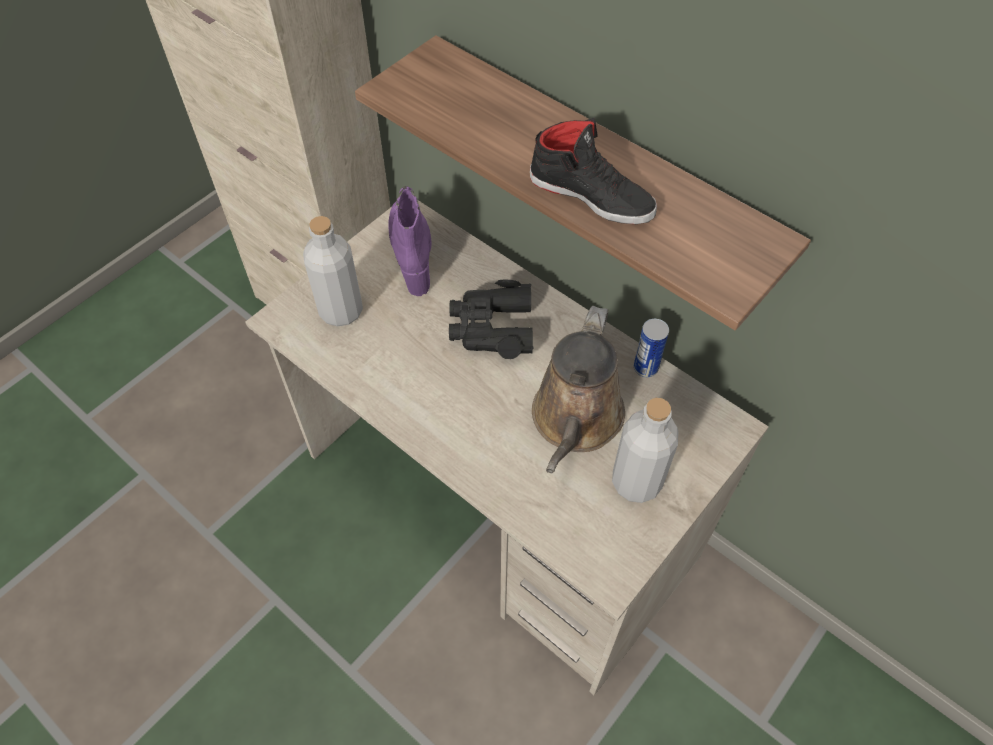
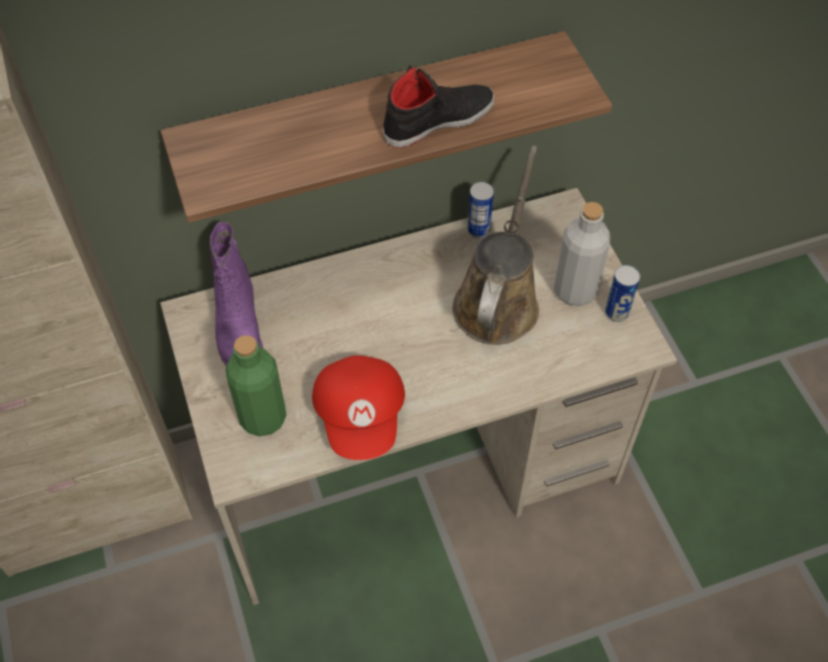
camera: 60 degrees left, 0 degrees up
grey bottle [303,216,363,326] -> green bottle [226,335,287,436]
purple boot [388,186,432,296] -> purple boot turned 120 degrees counterclockwise [210,222,263,366]
black binoculars [449,280,533,359] -> none
brown watering can [532,306,625,473] -> brown watering can turned 120 degrees counterclockwise [452,146,539,345]
none -> red cap [312,356,405,460]
none -> can [605,265,640,322]

